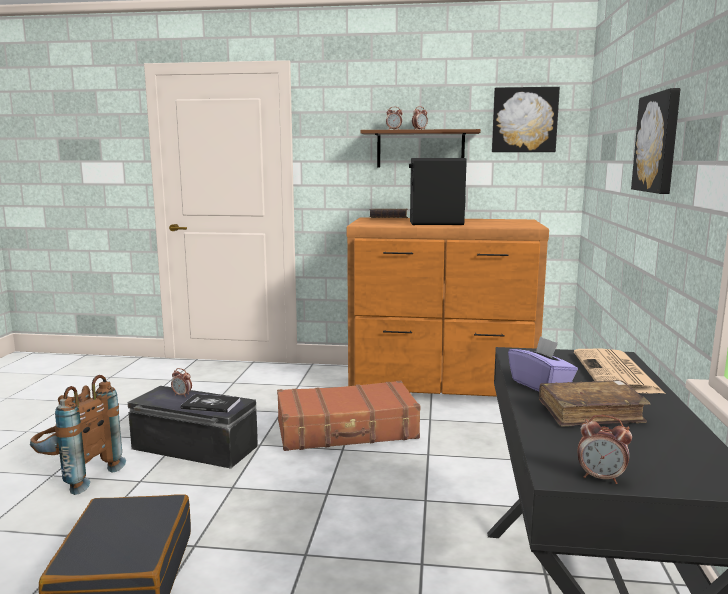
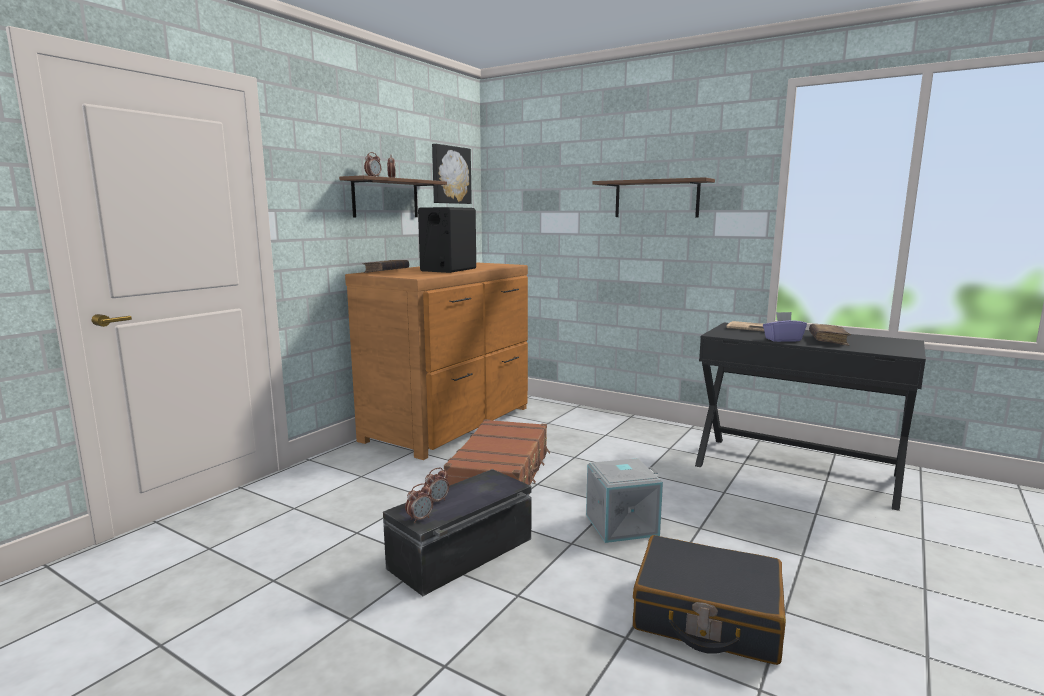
camera: 65 degrees left, 0 degrees up
brown backpack [30,375,126,495] -> none
book [180,394,240,413] -> none
alarm clock [577,415,632,484] -> alarm clock moved to [405,483,433,523]
picture [631,88,681,194] -> brown shelf [593,177,715,218]
none -> grey storage box [586,458,663,543]

